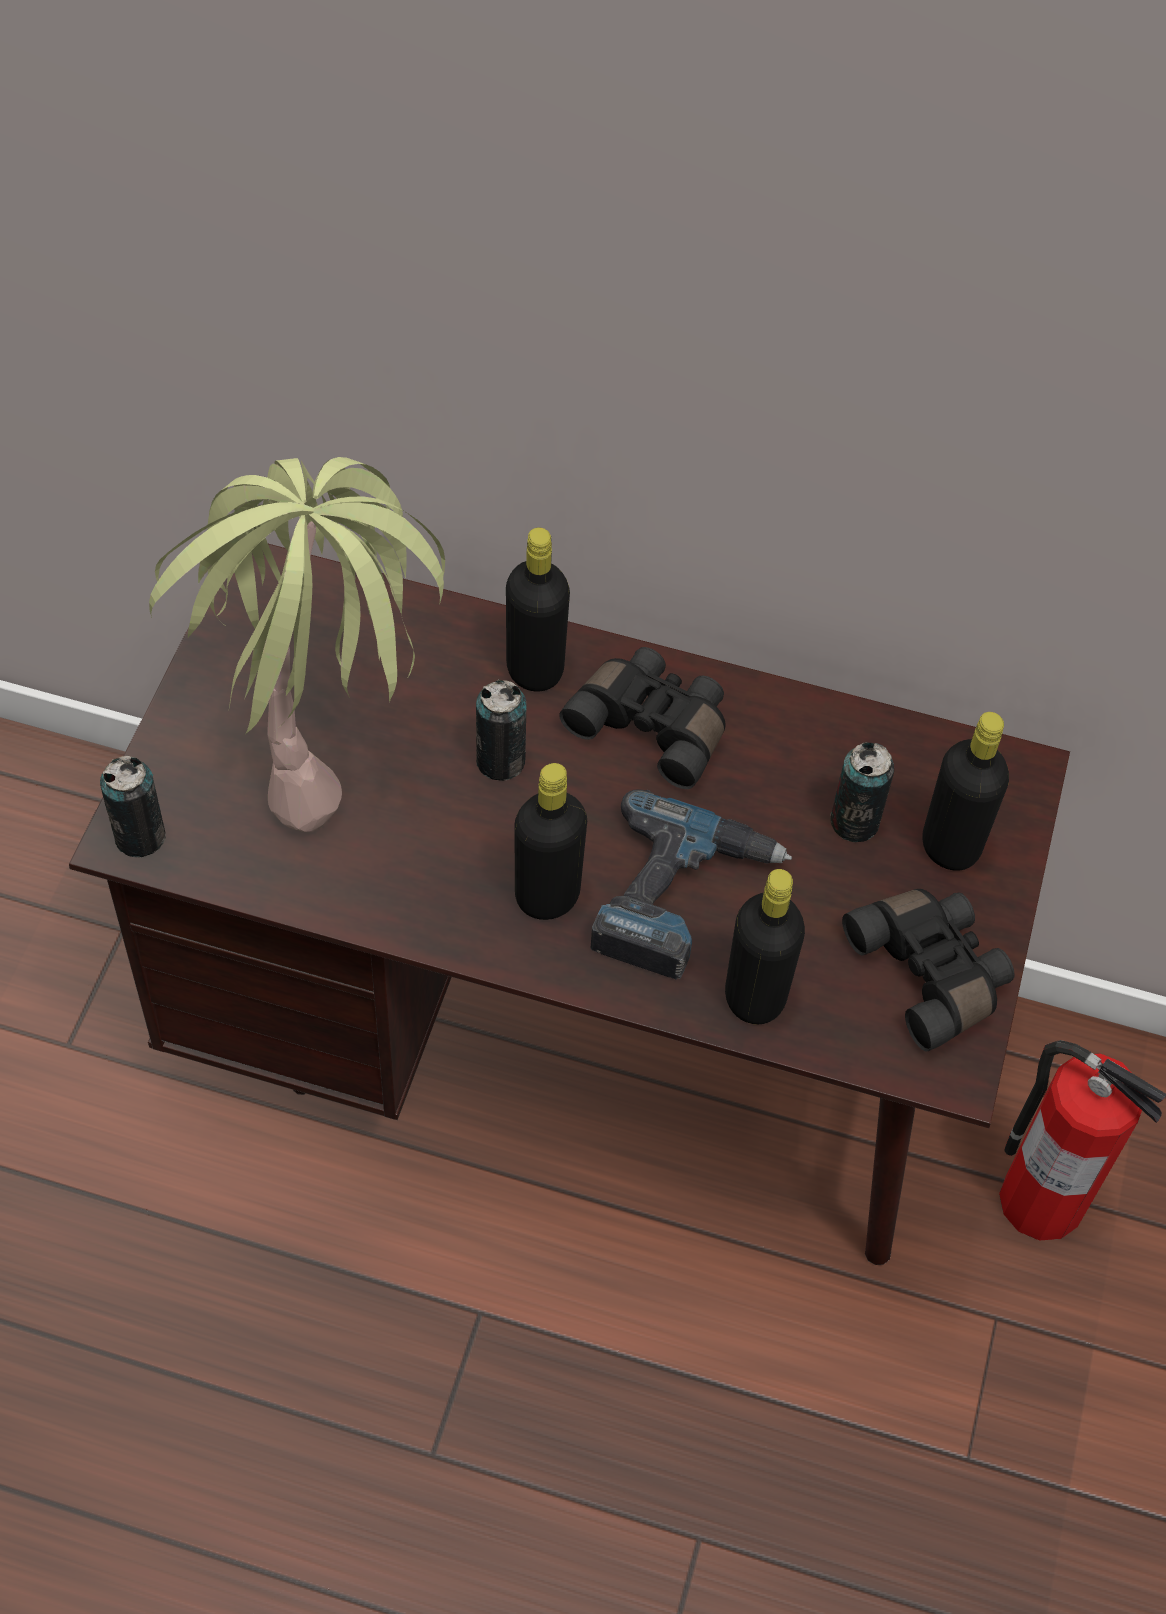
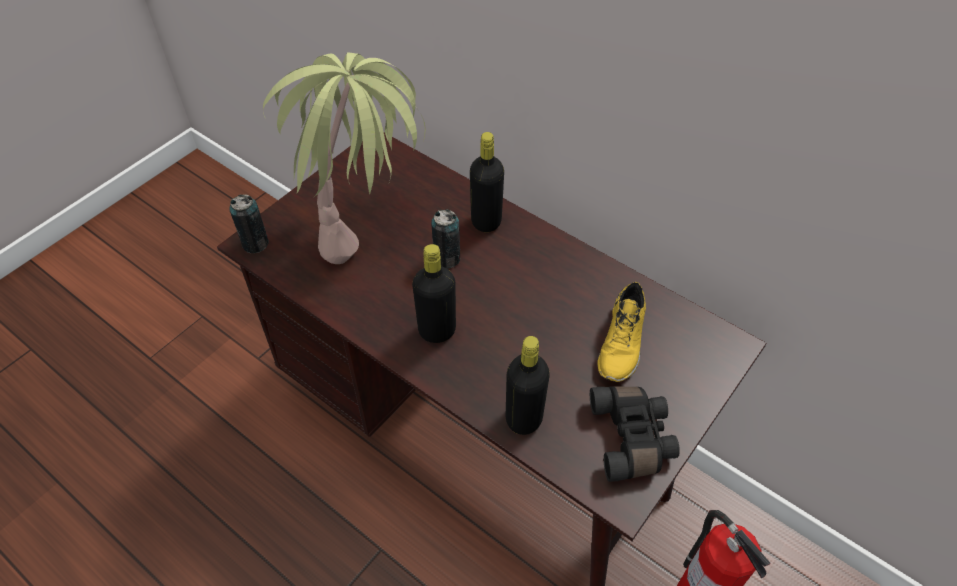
camera: 25 degrees right, 5 degrees down
black binoculars [559,647,726,789] -> none
power drill [591,789,792,980] -> none
can [830,742,894,842] -> yellow shoe [597,282,646,382]
black bottle [922,712,1009,871] -> none

